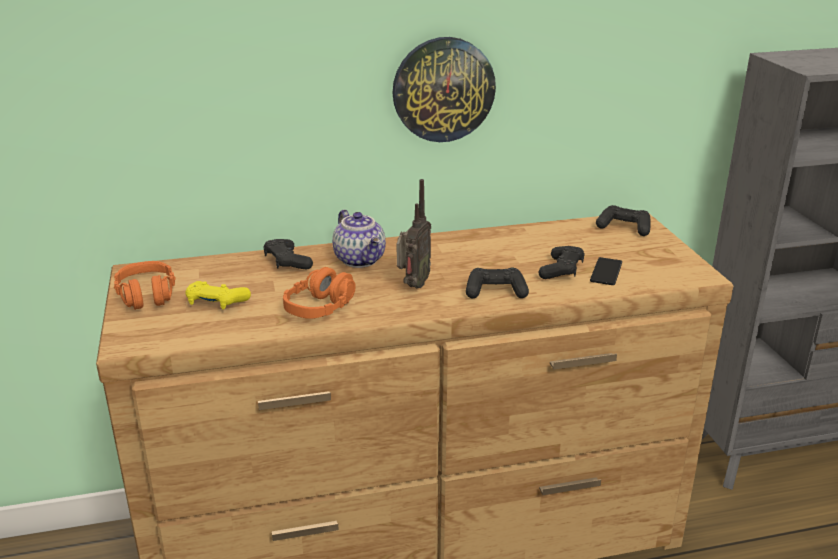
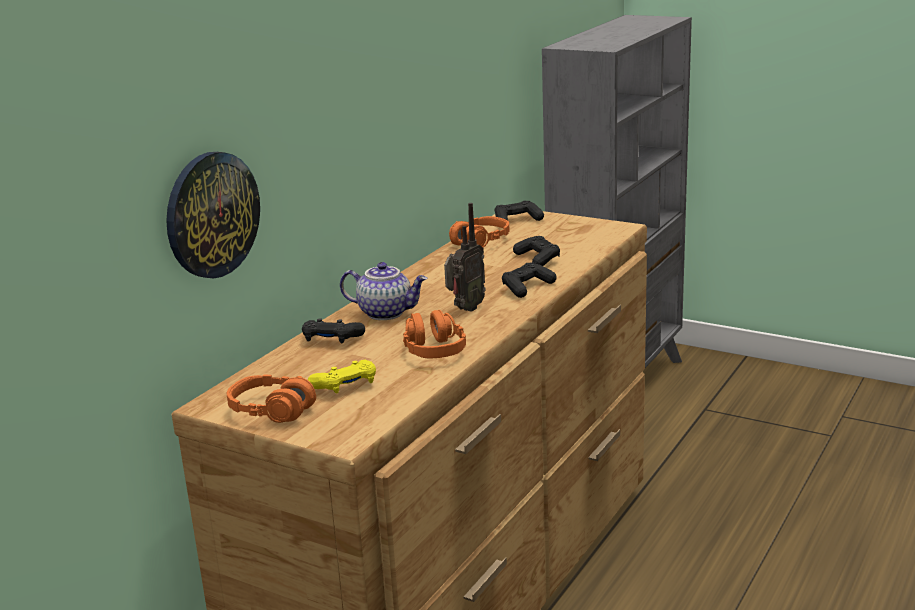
camera: 45 degrees left, 5 degrees down
wall clock [393,37,496,142] -> wall clock moved to [166,152,260,278]
radio [397,179,431,288] -> radio turned 60 degrees clockwise [444,203,486,312]
phone [590,257,622,285] -> none
none -> orange headphones [449,216,510,248]

